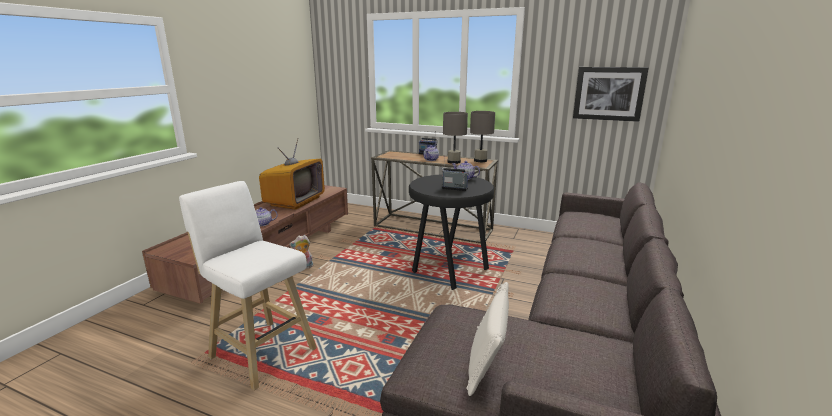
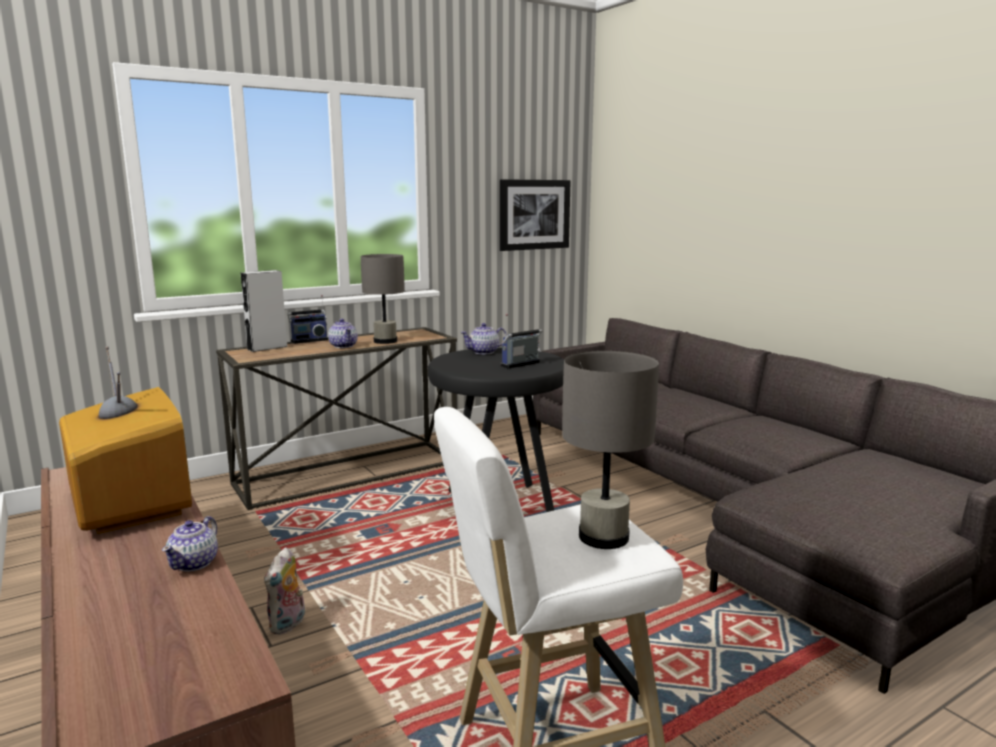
camera: 55 degrees left, 5 degrees down
white pillow [466,282,509,396] -> none
grey table lamp [470,111,495,162] -> grey table lamp moved to [562,351,659,549]
none -> grey speaker [241,270,288,352]

